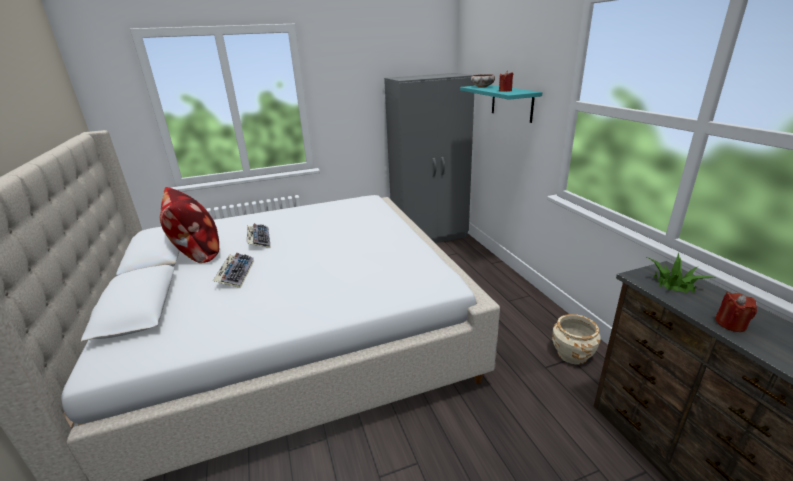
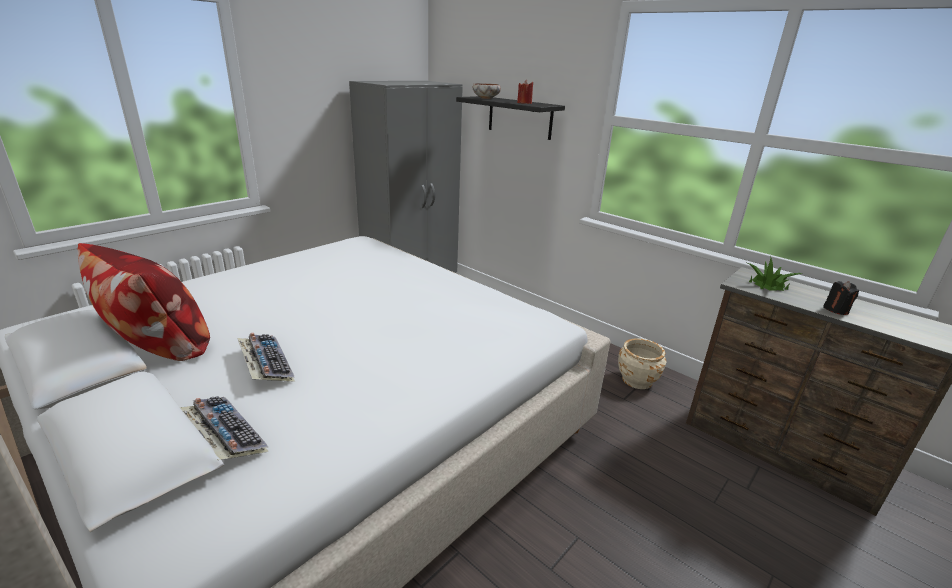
camera: 30 degrees left, 0 degrees up
keyboard [247,223,271,248] -> keyboard moved to [180,396,269,460]
turquoise shelf [460,85,542,123] -> black shelf [456,96,565,140]
red candle [715,292,757,332] -> black candle [823,281,859,315]

